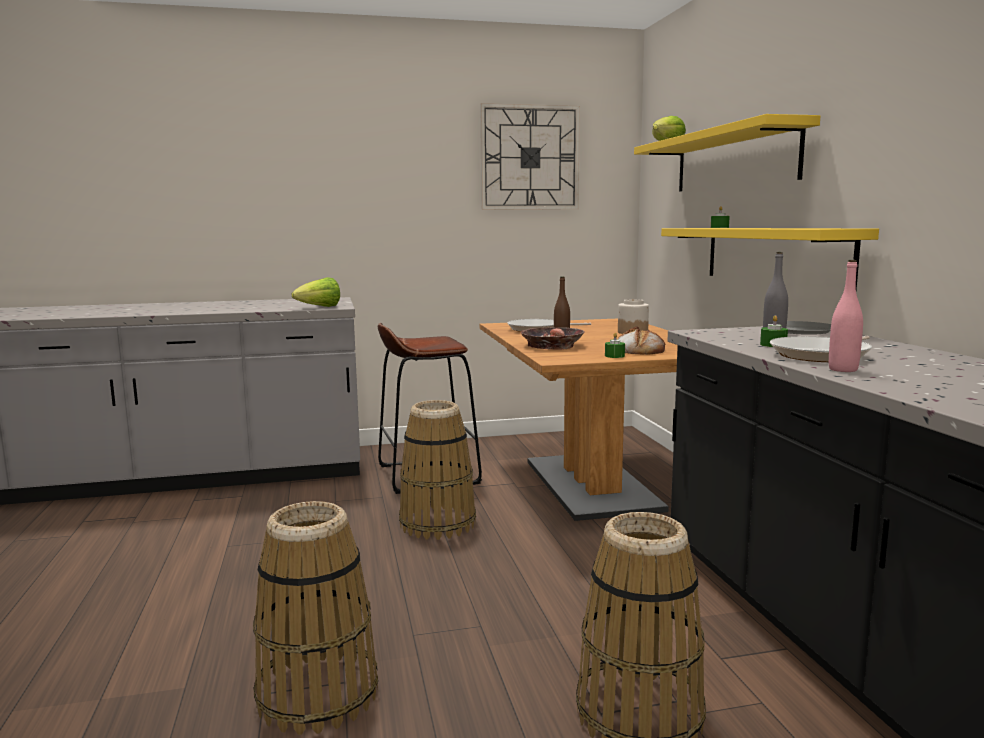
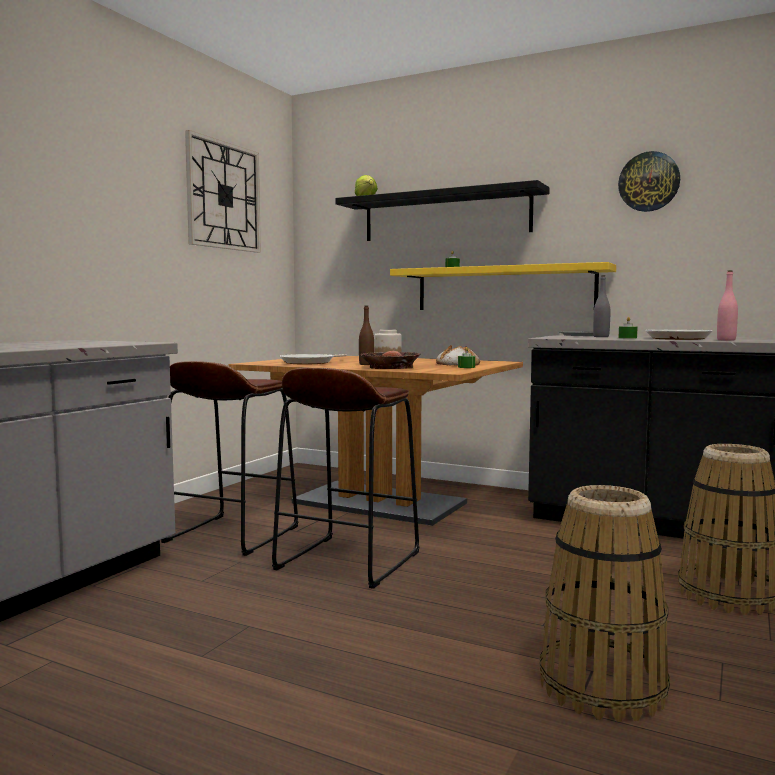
camera: 50 degrees left, 5 degrees down
lettuce [292,277,340,307] -> none
basket [399,400,476,540] -> brown stool [272,368,420,589]
yellow shelf [634,114,820,191] -> black shelf [335,180,550,241]
none -> wall clock [618,151,680,212]

